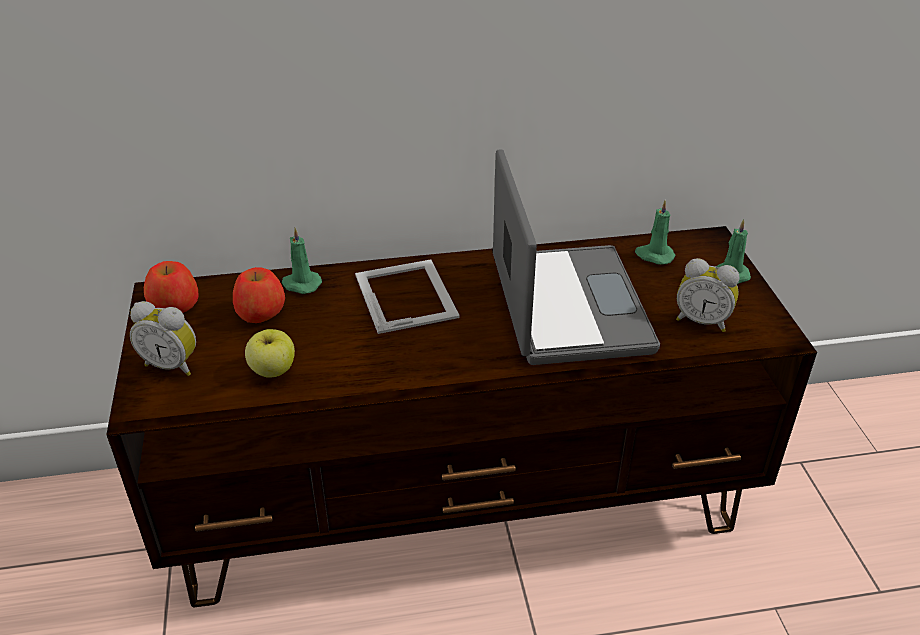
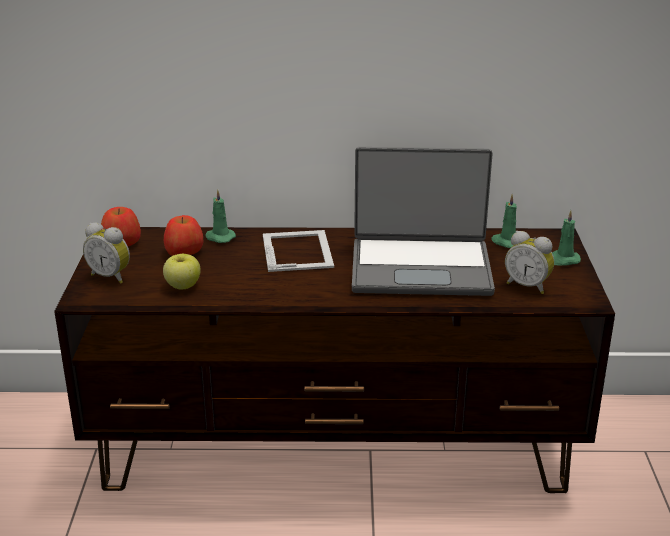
camera: 10 degrees right, 10 degrees down
laptop [493,149,660,365] -> laptop turned 90 degrees clockwise [352,147,495,296]

